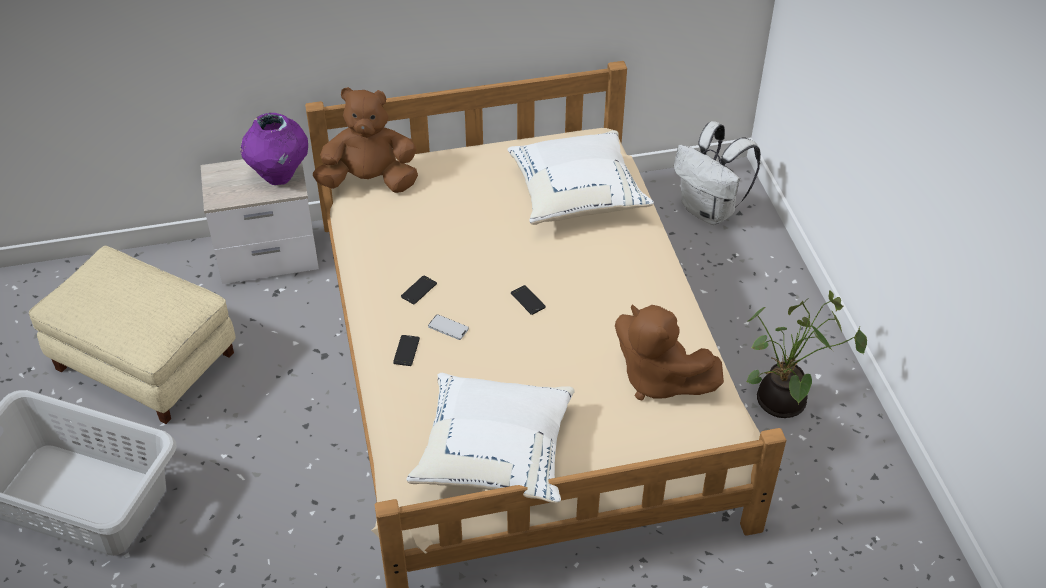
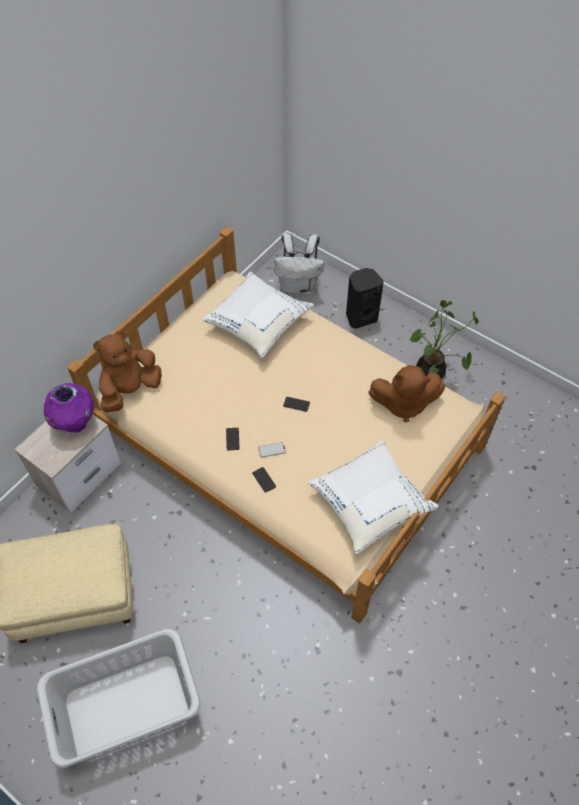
camera: 40 degrees left, 10 degrees up
none -> black speaker [346,268,384,329]

